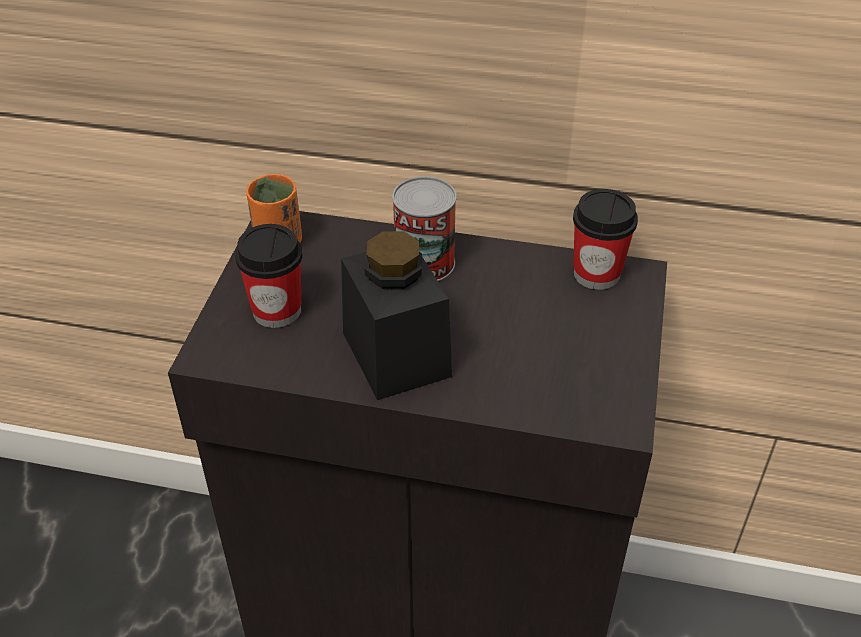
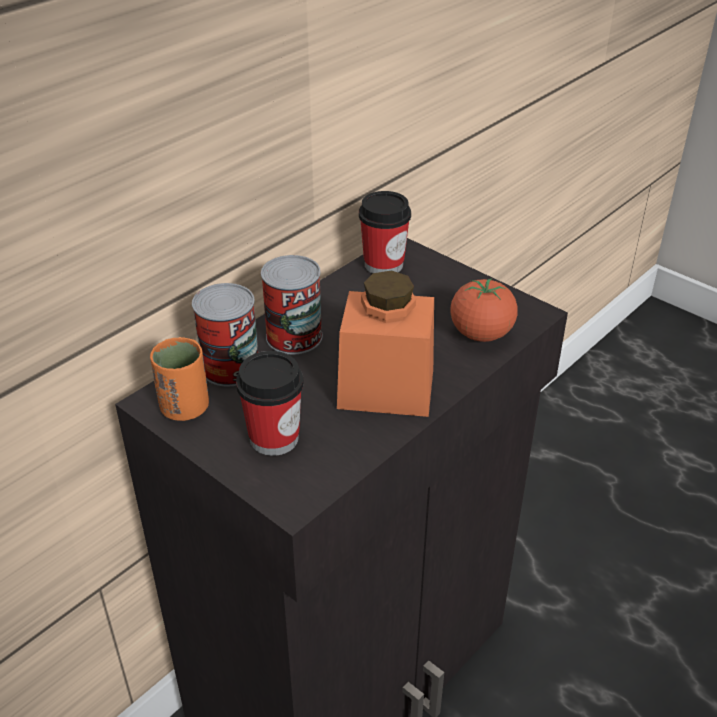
camera: 60 degrees left, 5 degrees down
black jar [341,231,452,400] -> orange jar [337,271,434,417]
none -> can [192,283,258,386]
none -> tomato [450,278,518,342]

